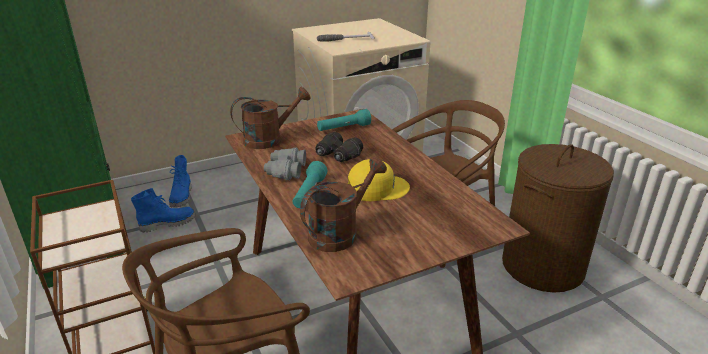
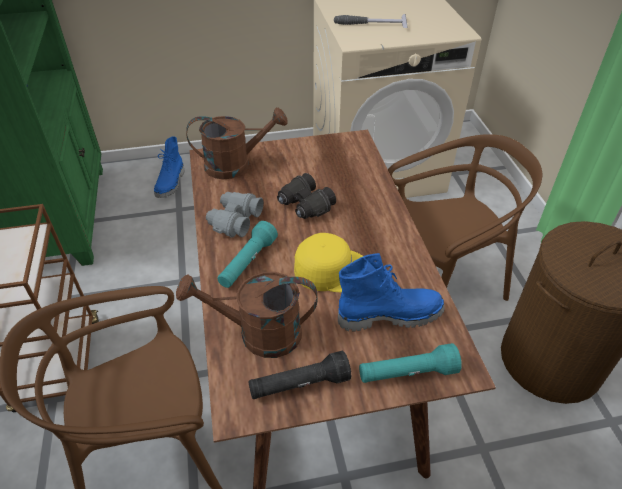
camera: 15 degrees right, 15 degrees up
blue boot [131,188,196,233] -> blue boot moved to [338,253,445,332]
brown watering can [300,157,387,252] -> brown watering can turned 150 degrees counterclockwise [176,272,317,358]
turquoise flashlight [317,109,371,131] -> turquoise flashlight moved to [359,343,462,383]
none -> black flashlight [248,351,351,399]

